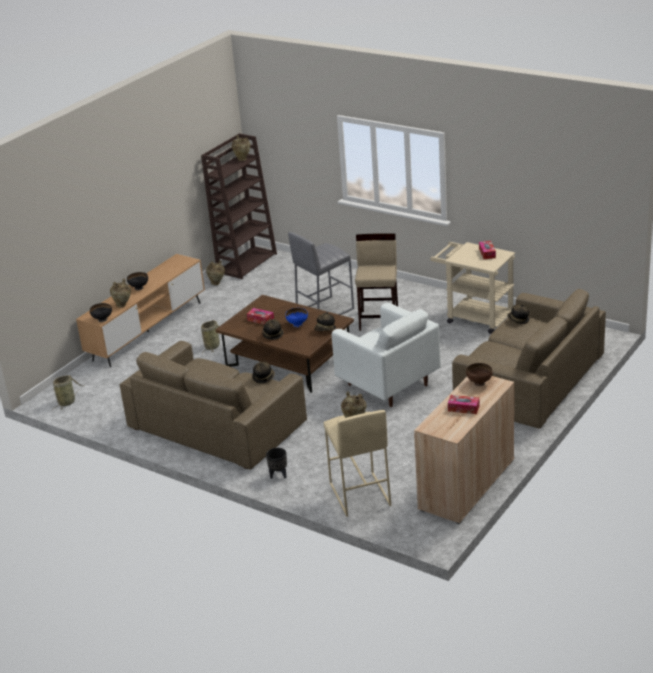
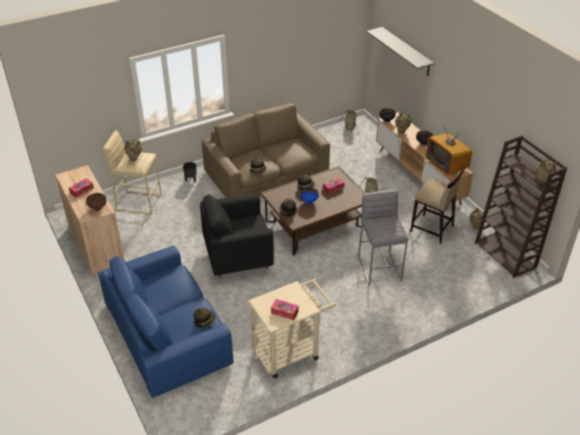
camera: 115 degrees right, 10 degrees up
white armchair [332,303,441,407] -> black armchair [200,193,274,277]
beige stool [355,233,398,331] -> beige stool moved to [410,166,465,244]
brown sofa [452,289,606,429] -> blue sofa [98,246,234,398]
none -> grey shelf [367,27,434,76]
none -> television [426,125,472,175]

